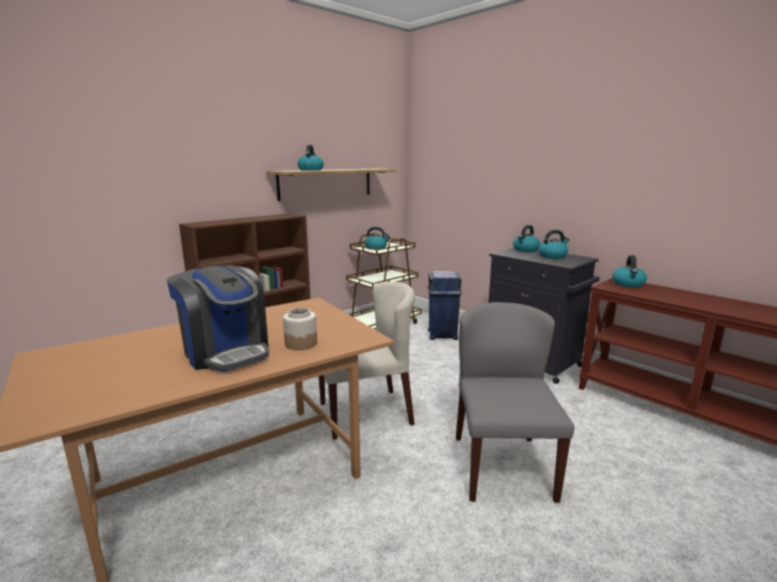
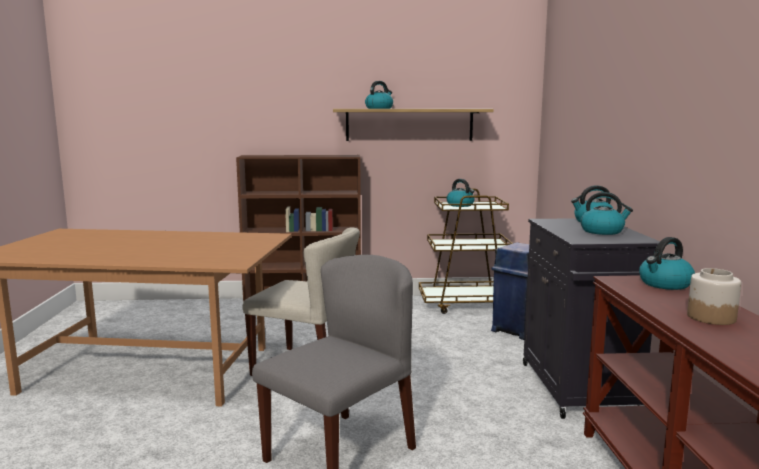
camera: 40 degrees right, 5 degrees down
coffee machine [167,265,269,372] -> none
jar [283,308,317,350] -> jar moved to [687,268,742,325]

